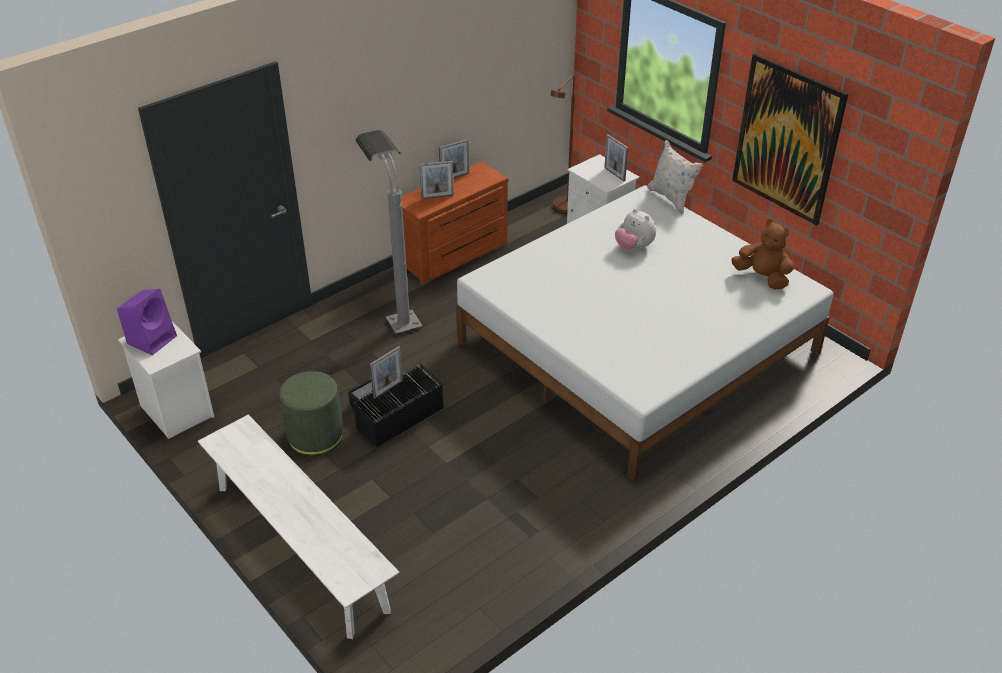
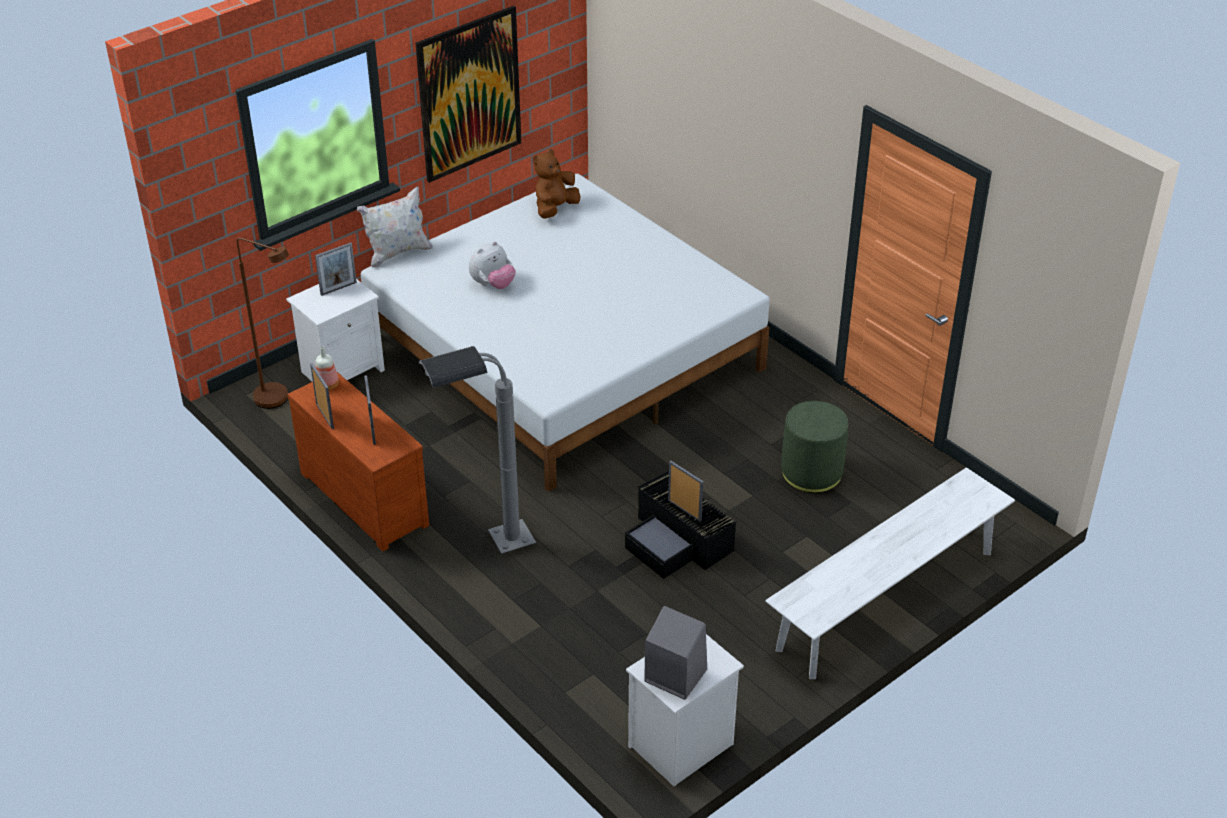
camera: 90 degrees left, 0 degrees up
purple speaker [117,289,177,355] -> grey speaker [644,606,707,700]
green ottoman [280,371,343,455] -> green ottoman moved to [781,401,848,493]
none -> bottle [315,346,339,390]

